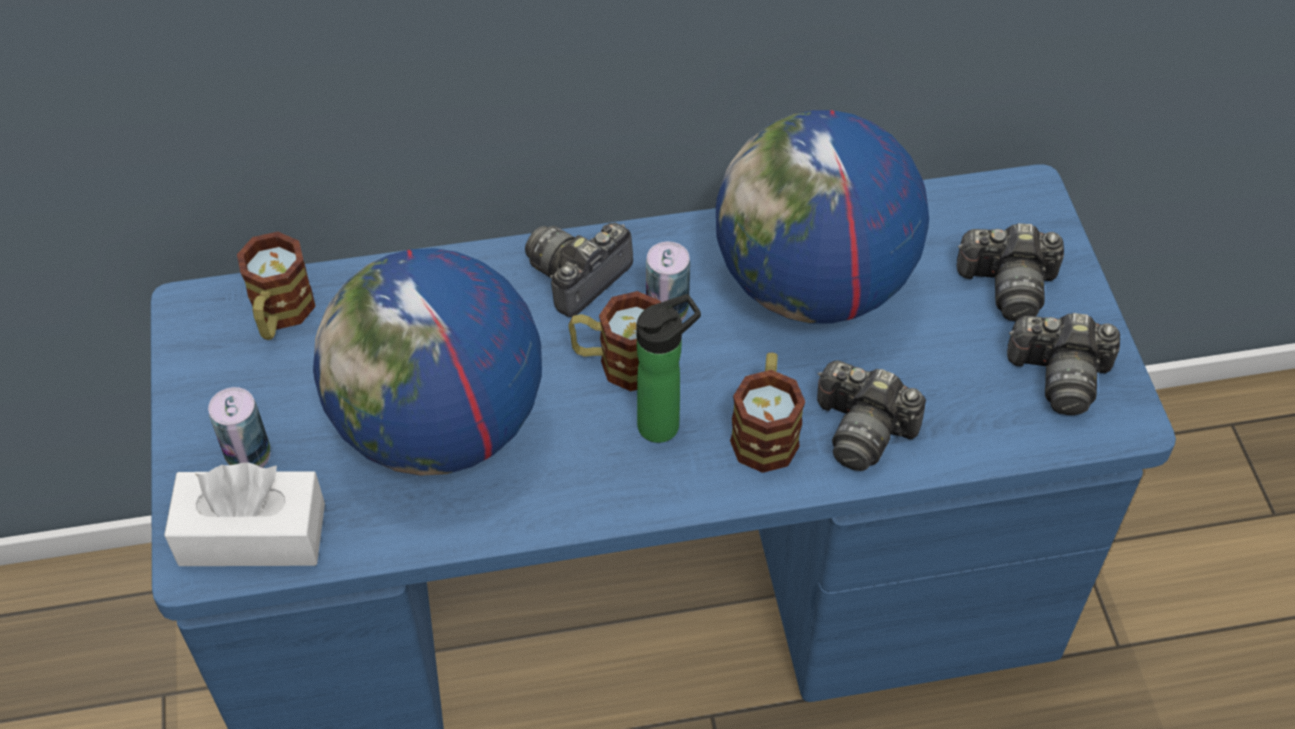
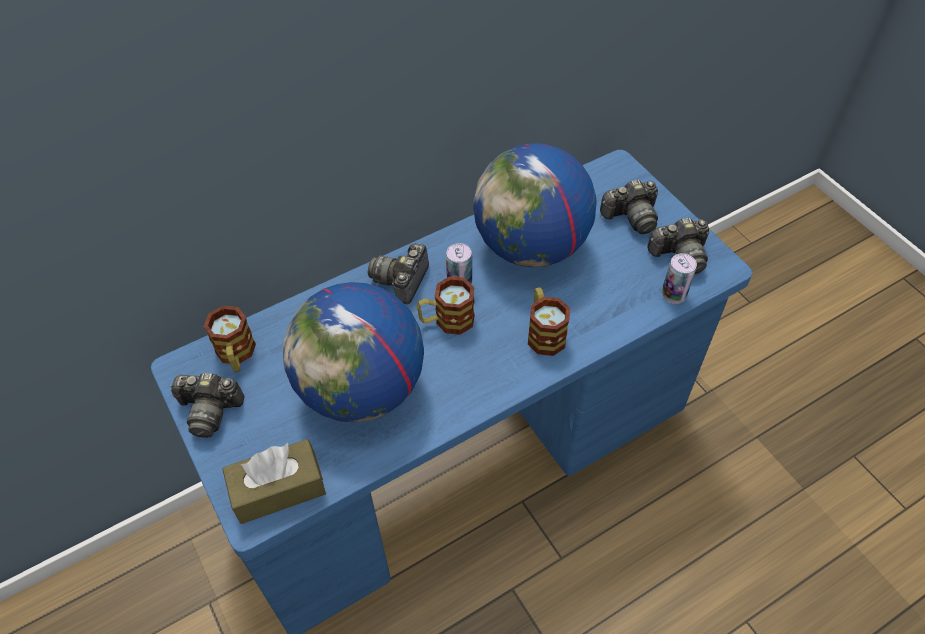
camera: 20 degrees left, 0 degrees up
white tissue box [164,462,325,566] -> brown tissue box [222,439,326,524]
can [208,387,270,468] -> can moved to [662,253,697,304]
bottle [636,294,701,443] -> none
camera [817,360,926,471] -> camera moved to [170,373,245,438]

